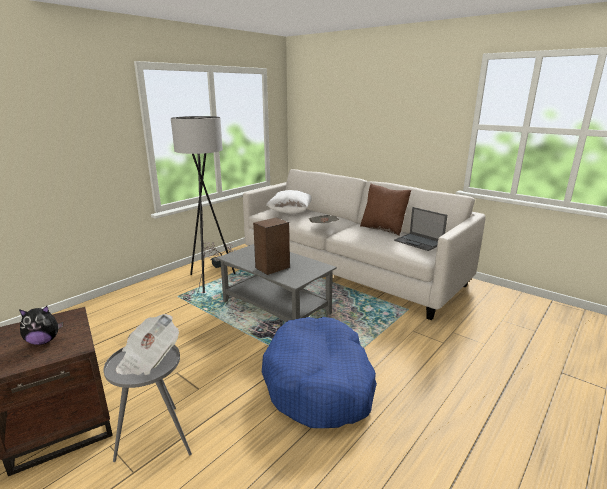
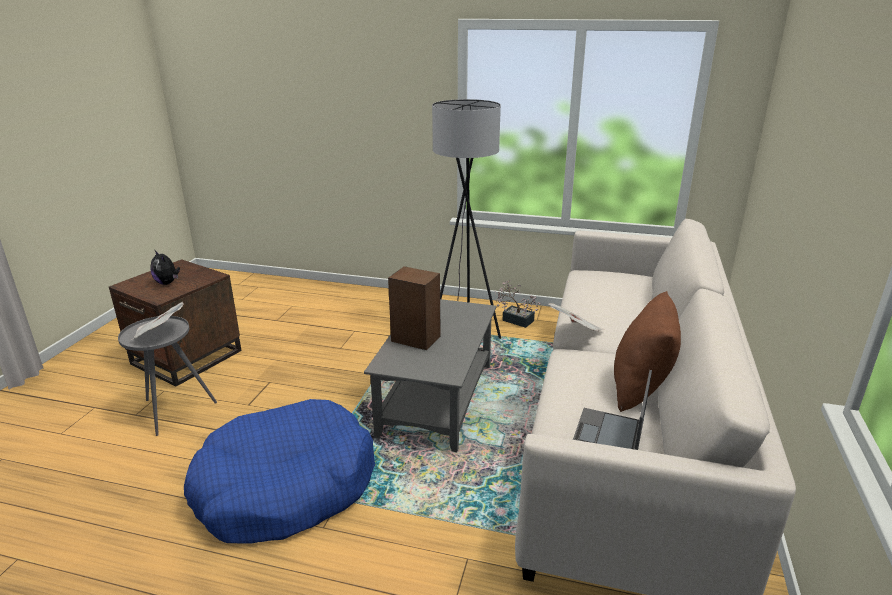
camera: 65 degrees right, 5 degrees up
white pillow [266,190,312,214] -> none

